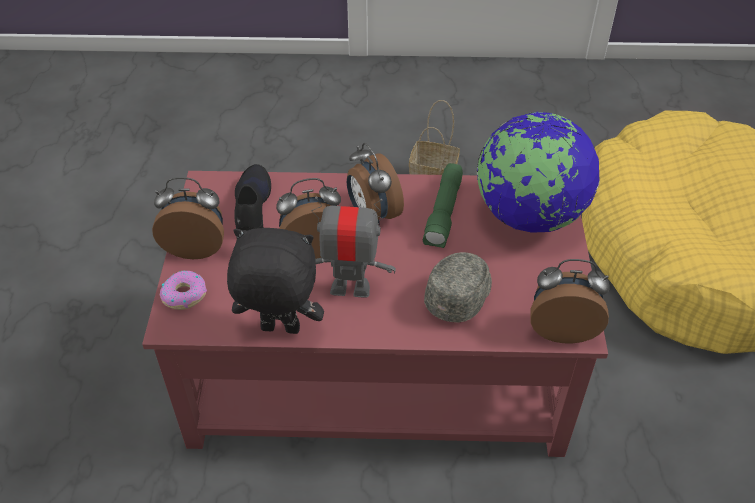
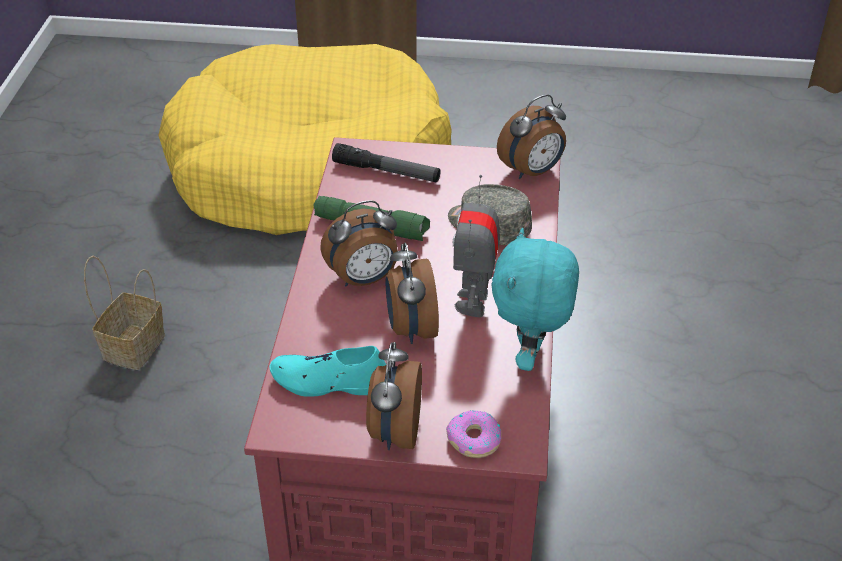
camera: 85 degrees left, 5 degrees down
black plush toy [227,228,324,334] -> turquoise plush toy [491,228,579,371]
black shoe [234,164,271,231] -> turquoise shoe [269,346,386,397]
globe [477,112,600,233] -> flashlight [332,143,441,182]
alarm clock [530,259,610,343] -> alarm clock turned 135 degrees counterclockwise [497,94,566,179]

